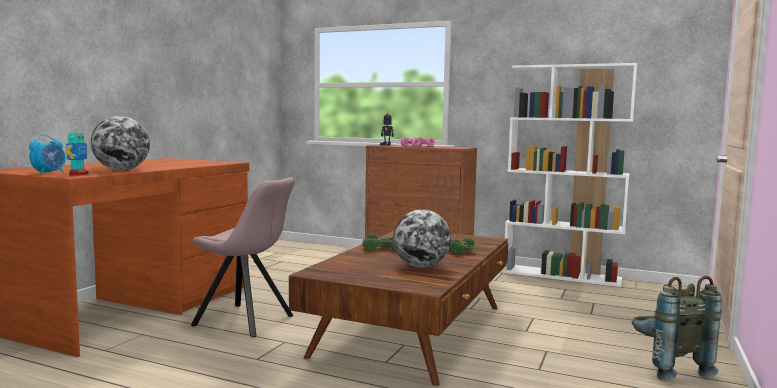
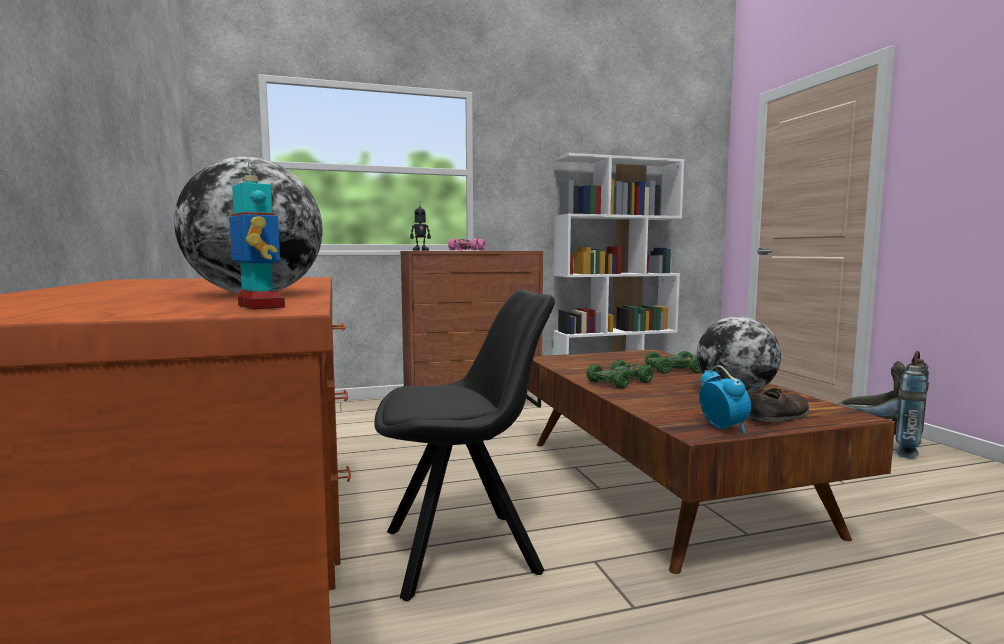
camera: 40 degrees left, 0 degrees up
alarm clock [29,134,66,175] -> alarm clock moved to [699,365,751,434]
pink chair [191,177,295,337] -> black chair [374,290,555,601]
none -> brown shoe [748,388,809,423]

